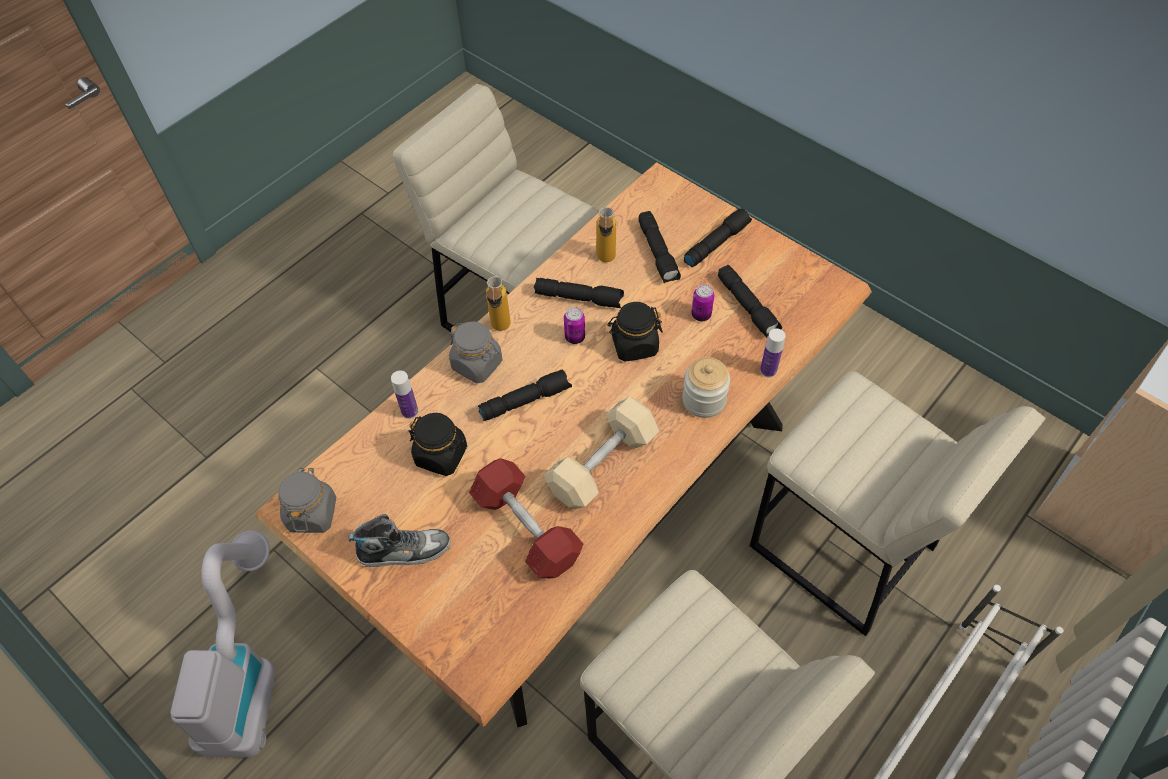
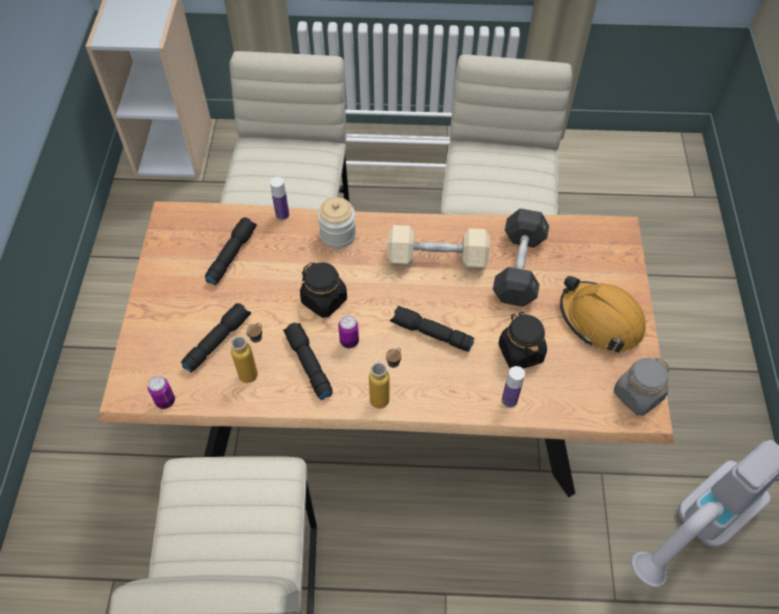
camera: 130 degrees left, 0 degrees up
shoe [349,514,451,567] -> orange hard hat [560,276,646,353]
grey jar [449,321,502,383] -> none
red dumbbell [469,458,583,579] -> grey dumbbell [493,208,549,307]
black flashlight [684,209,752,267] -> none
can [691,284,714,321] -> can moved to [147,376,175,409]

